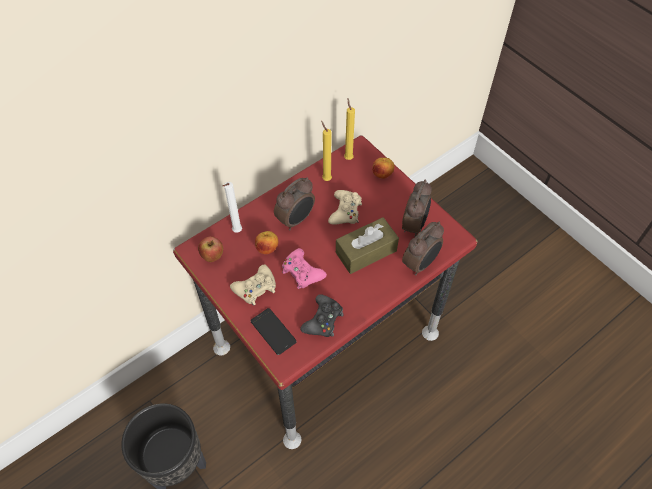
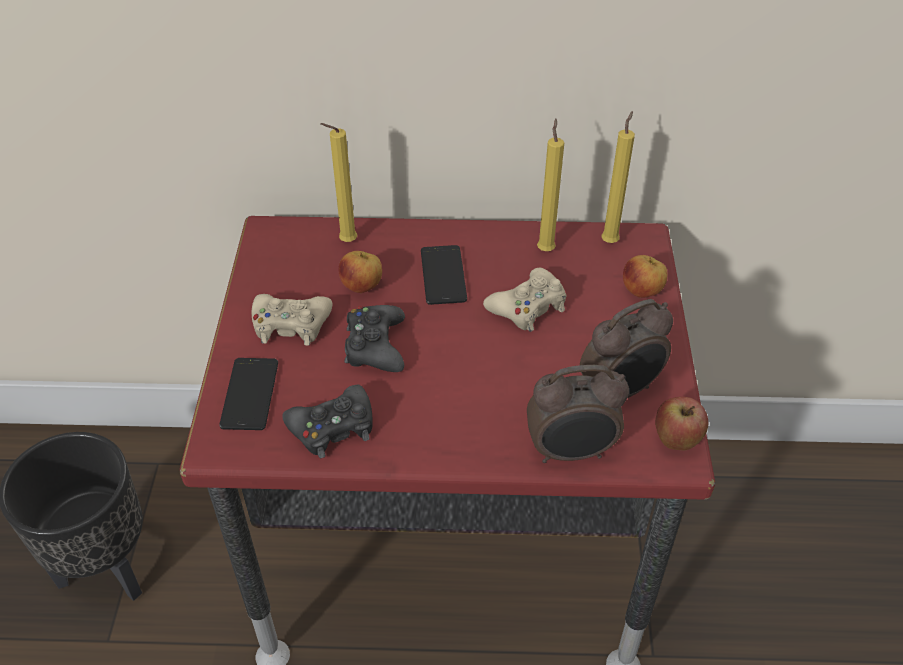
camera: 40 degrees right, 10 degrees down
apple [198,236,223,262] -> apple moved to [655,397,708,450]
white candle [223,182,242,233] -> yellow candle [320,123,357,242]
alarm clock [274,177,315,231] -> phone [421,245,467,305]
pink game controller [282,248,327,289] -> black game controller [344,305,405,372]
brown tissue box [336,217,399,274] -> none

